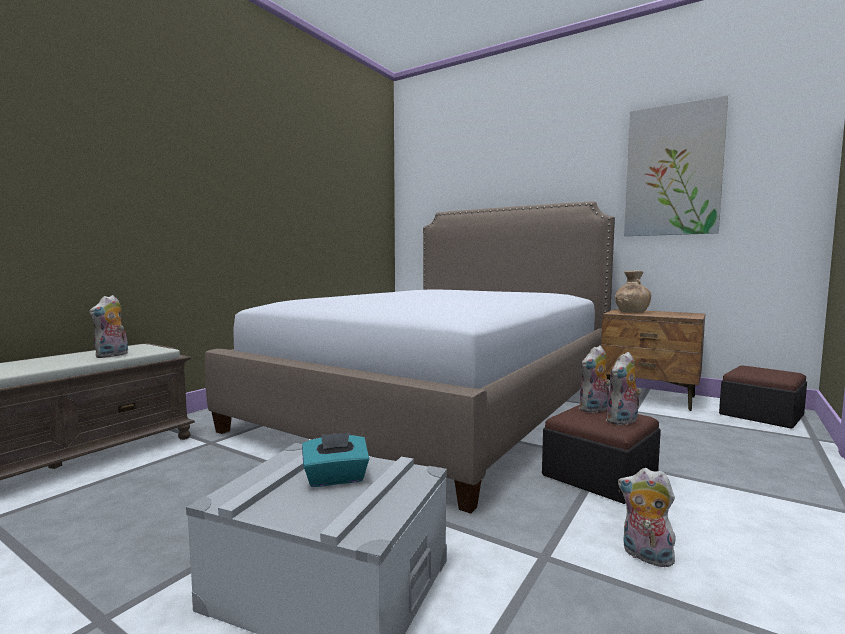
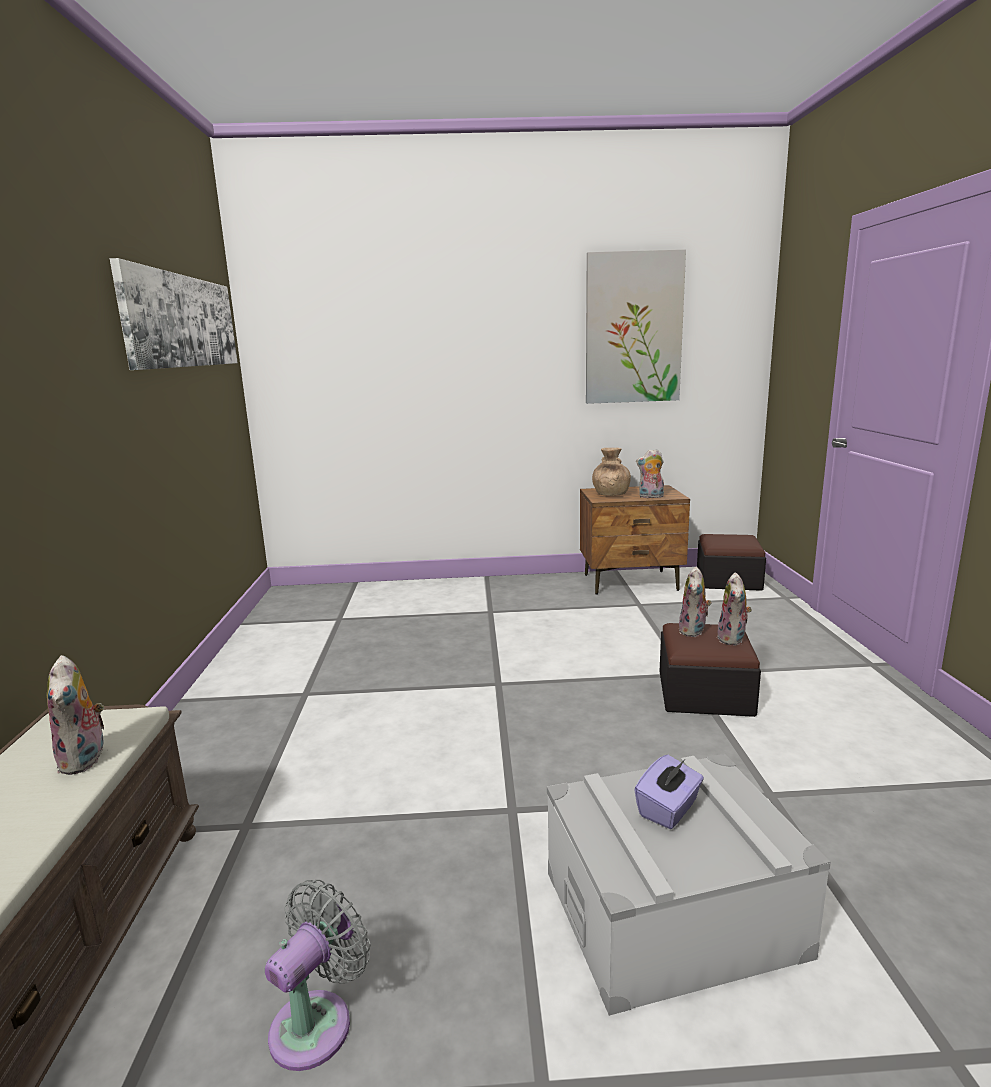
camera: 35 degrees left, 10 degrees up
bed [205,201,615,513] -> none
turquoise tissue box [302,433,369,487] -> purple tissue box [634,755,704,829]
plush toy [618,468,678,568] -> plush toy moved to [636,449,664,498]
none -> picture [110,258,238,370]
none -> grey fan [265,880,370,1071]

